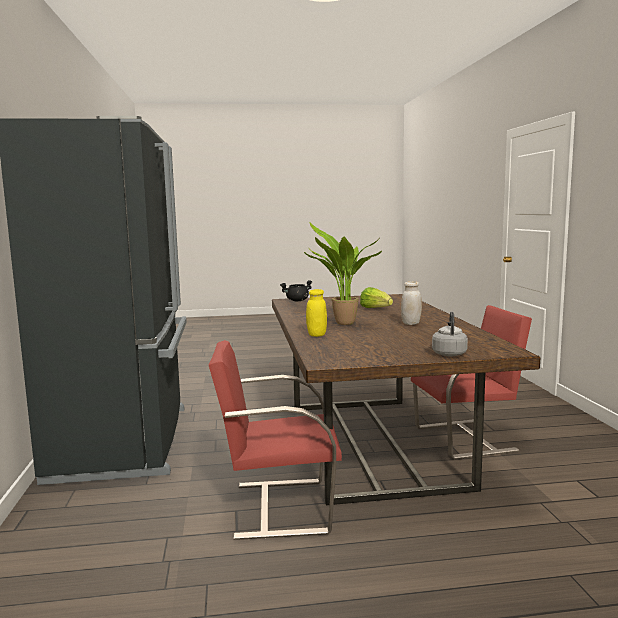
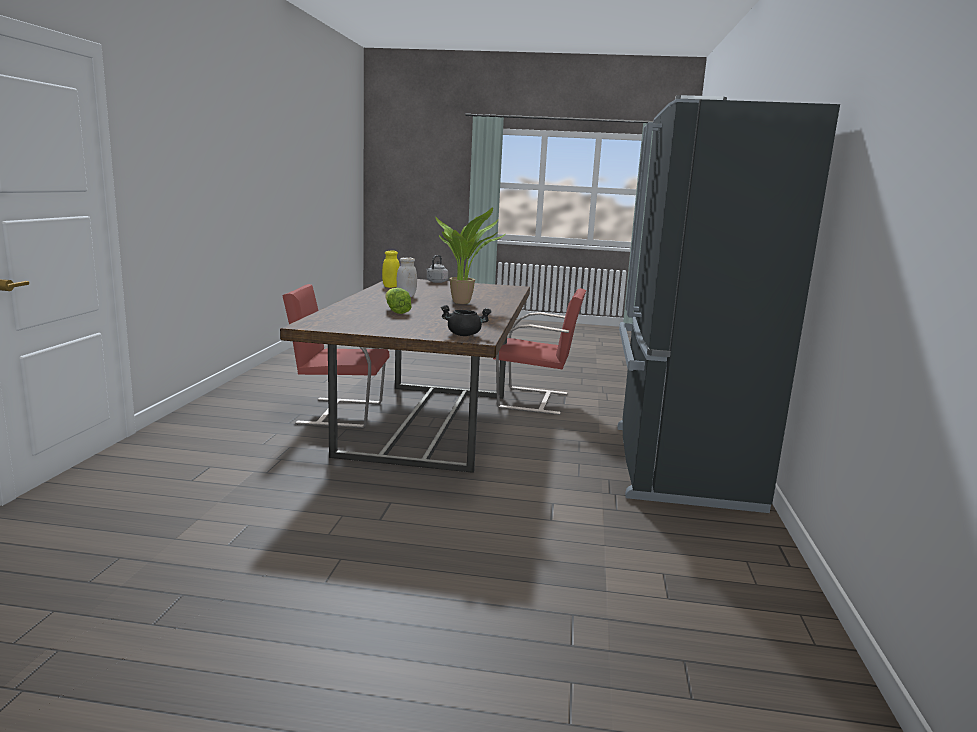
camera: 165 degrees left, 5 degrees up
yellow jar [306,289,327,337] -> yellow jar moved to [382,251,400,288]

